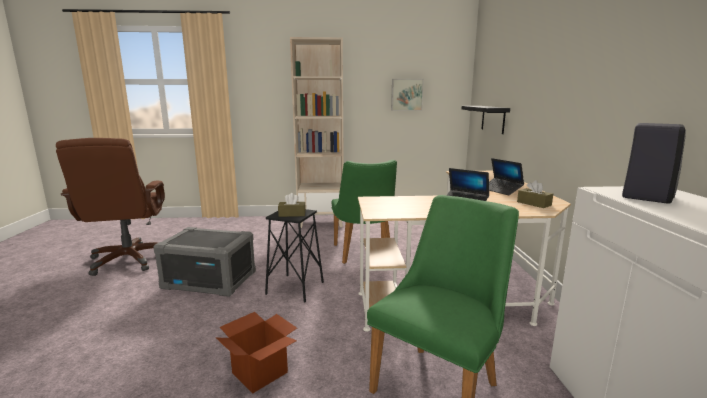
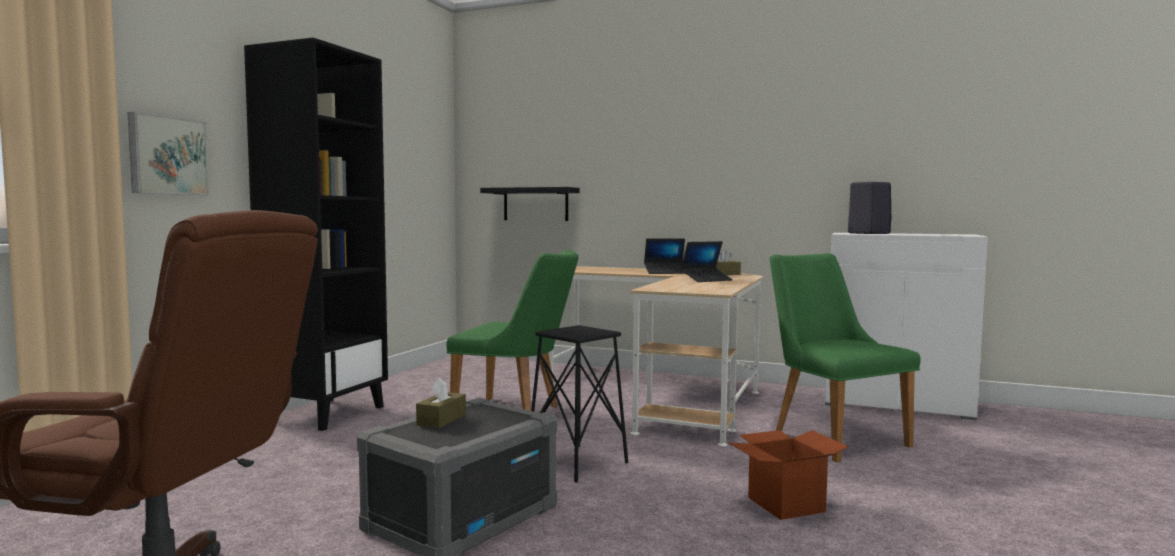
camera: 65 degrees left, 10 degrees down
brown tissue box [278,193,306,217] -> brown tissue box moved to [416,378,466,428]
beige bookcase [290,37,344,228] -> black bookcase [244,38,388,431]
picture [391,79,424,111] -> picture moved to [127,112,209,195]

